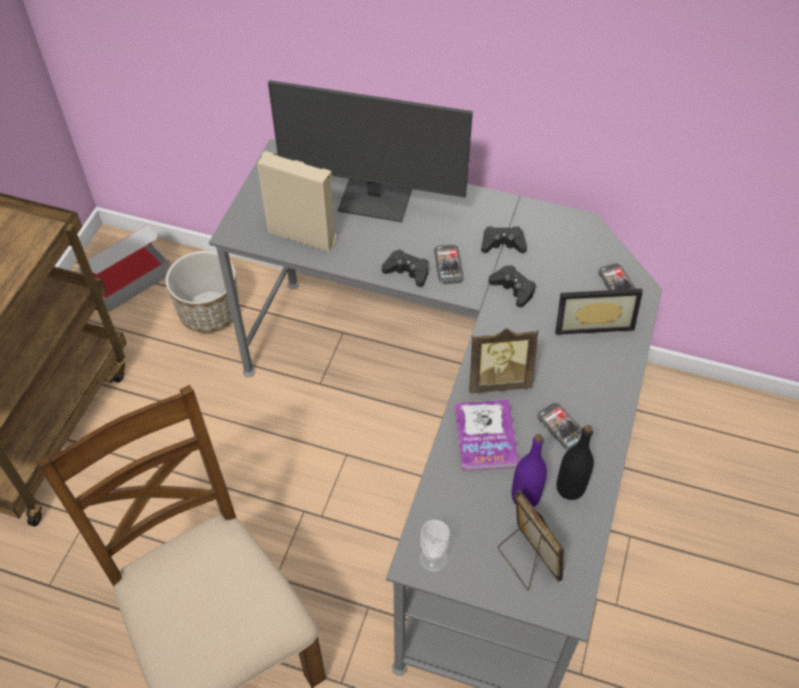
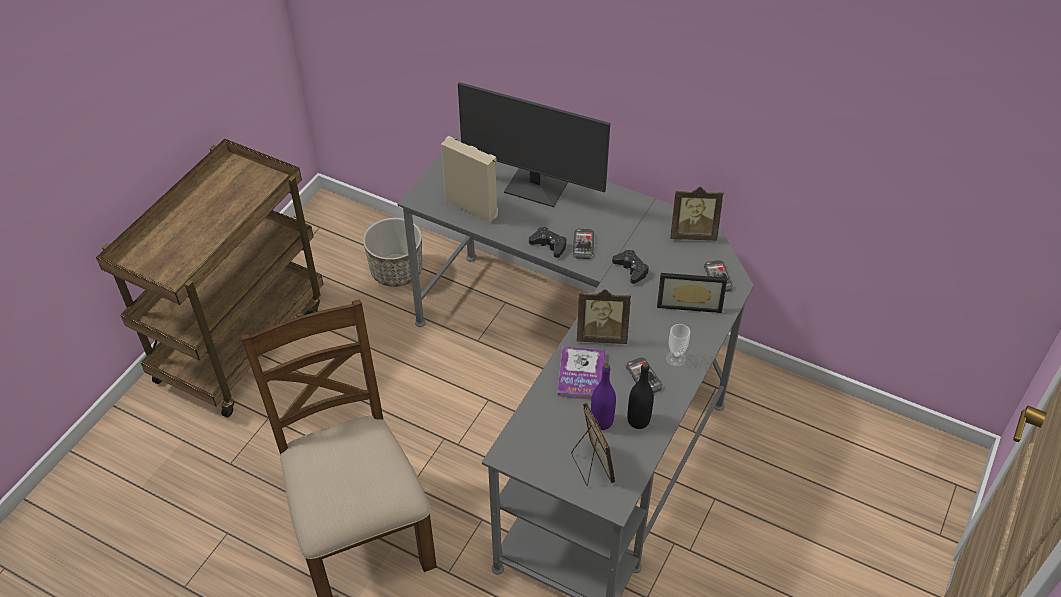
camera: 10 degrees right, 5 degrees down
cardboard box [77,224,171,312] -> none
cup [419,520,449,572] -> cup moved to [666,324,690,367]
black game controller [481,227,527,253] -> none
none -> picture frame [670,187,724,241]

